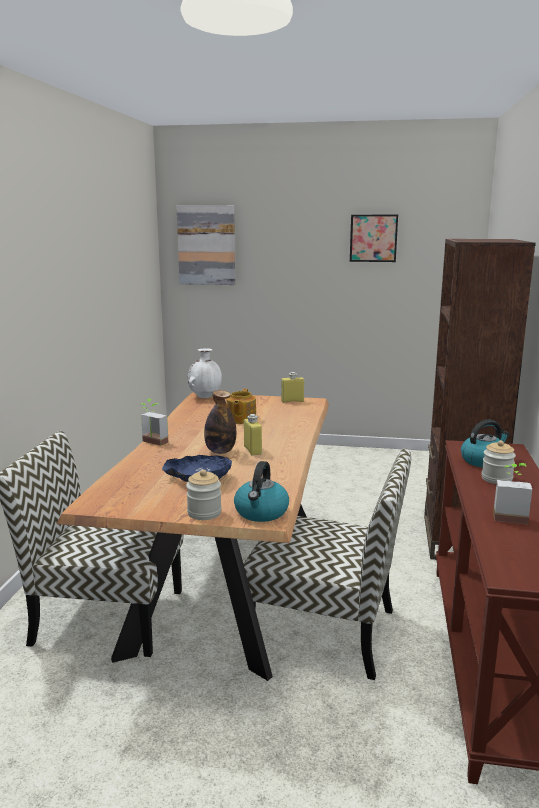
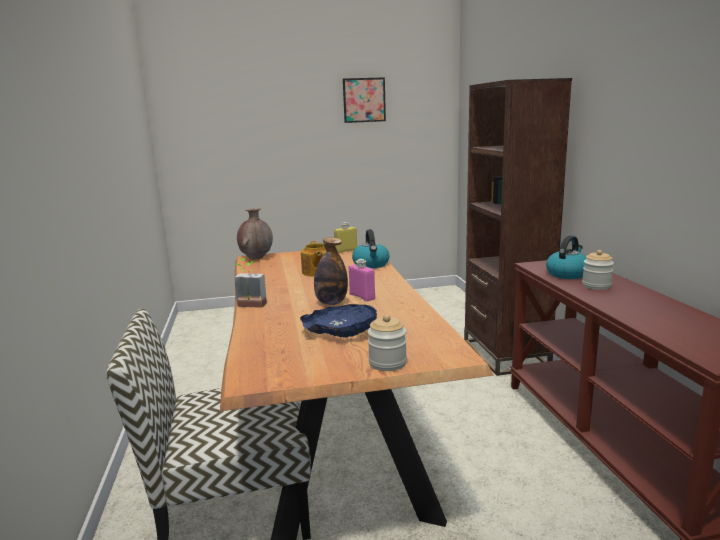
camera: 20 degrees left, 0 degrees up
picture [177,206,235,285] -> none
white vase [188,348,222,398] -> brown vase [237,208,273,260]
kettle [234,461,289,522] -> kettle moved to [352,229,390,268]
yellow bottle [244,414,262,456] -> pink bottle [349,259,375,301]
chair [244,448,411,680] -> none
potted plant [493,463,532,524] -> none

